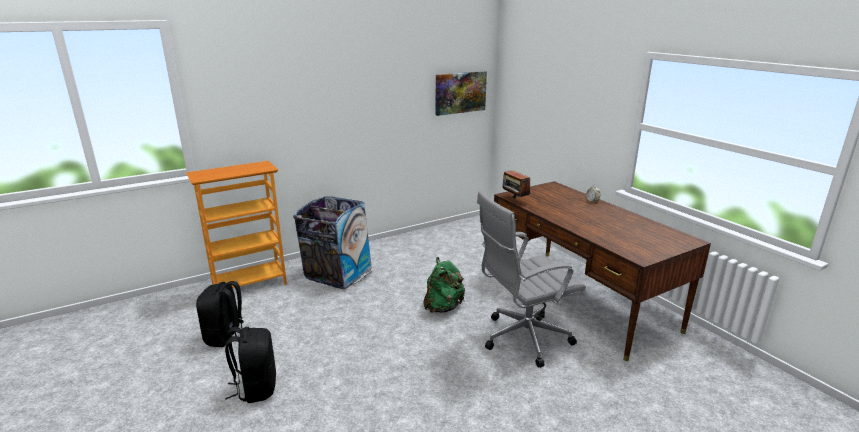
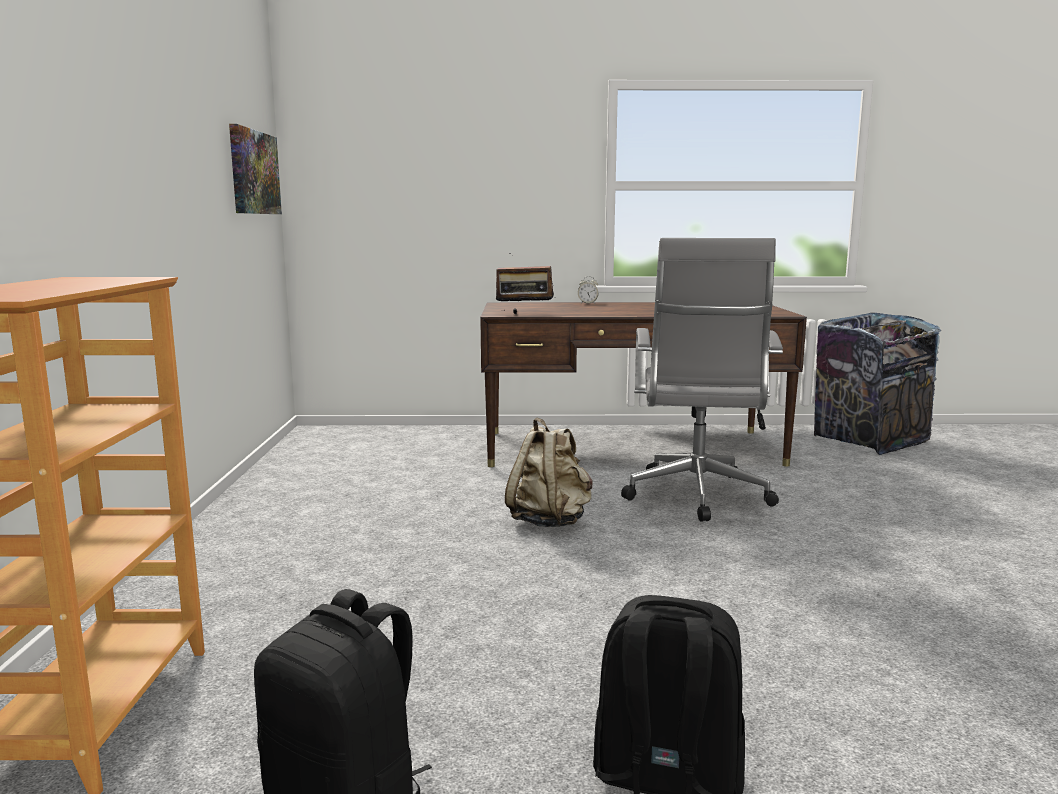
camera: 60 degrees left, 10 degrees down
trash can [293,196,373,289] -> trash can moved to [814,313,941,455]
green backpack [423,257,465,313] -> beige backpack [505,418,592,527]

